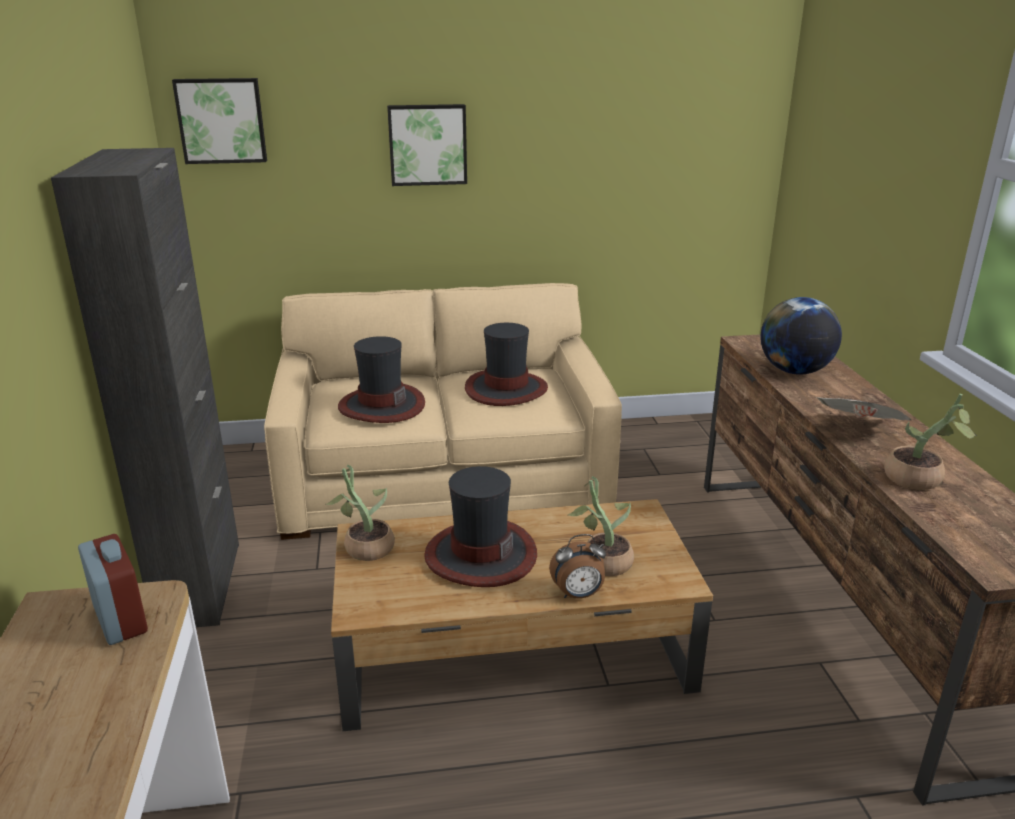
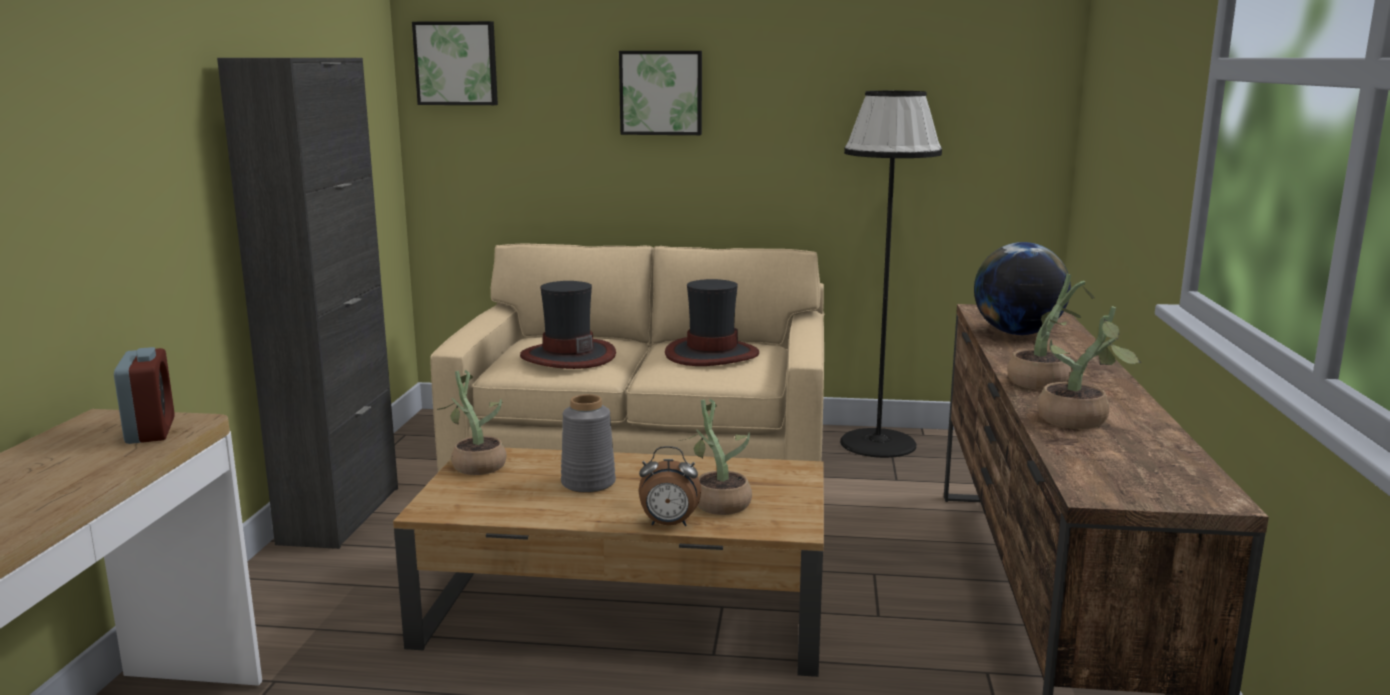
camera: 15 degrees right, 10 degrees down
hat [424,466,537,587] -> grey vase [561,394,616,493]
newspaper [816,397,912,421] -> potted plant [1007,274,1095,390]
none -> black floor lamp [840,91,942,458]

